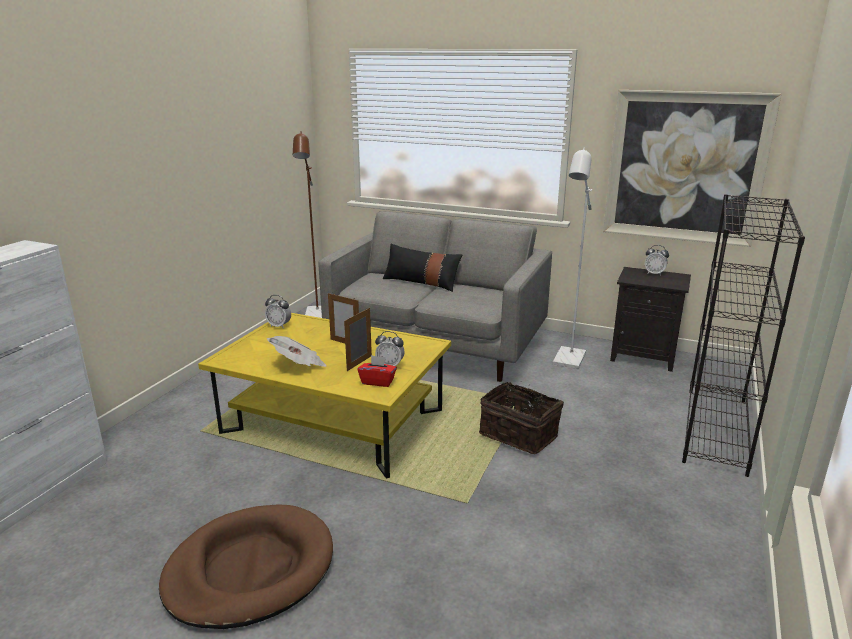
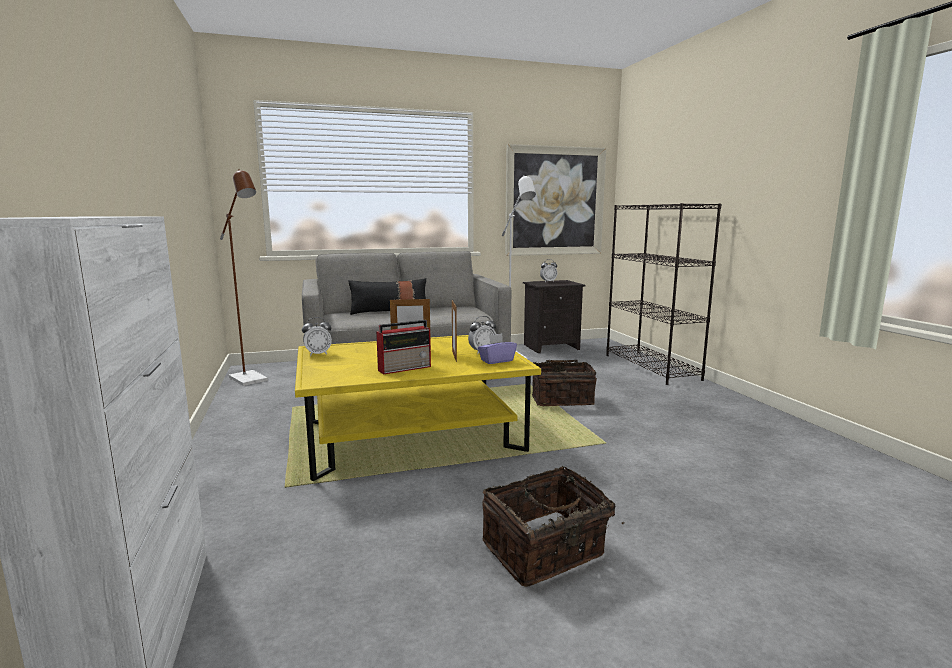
camera: 40 degrees left, 10 degrees down
brown dog bed [159,504,333,629] -> basket [482,466,624,587]
newspaper [267,336,327,367] -> radio [376,320,431,375]
red tissue box [357,355,397,387] -> purple tissue box [478,333,517,364]

